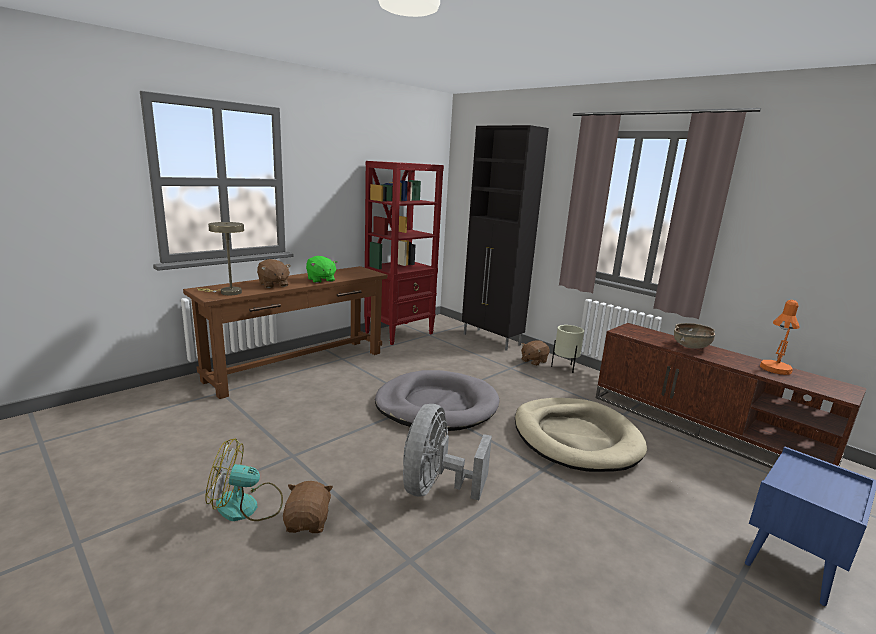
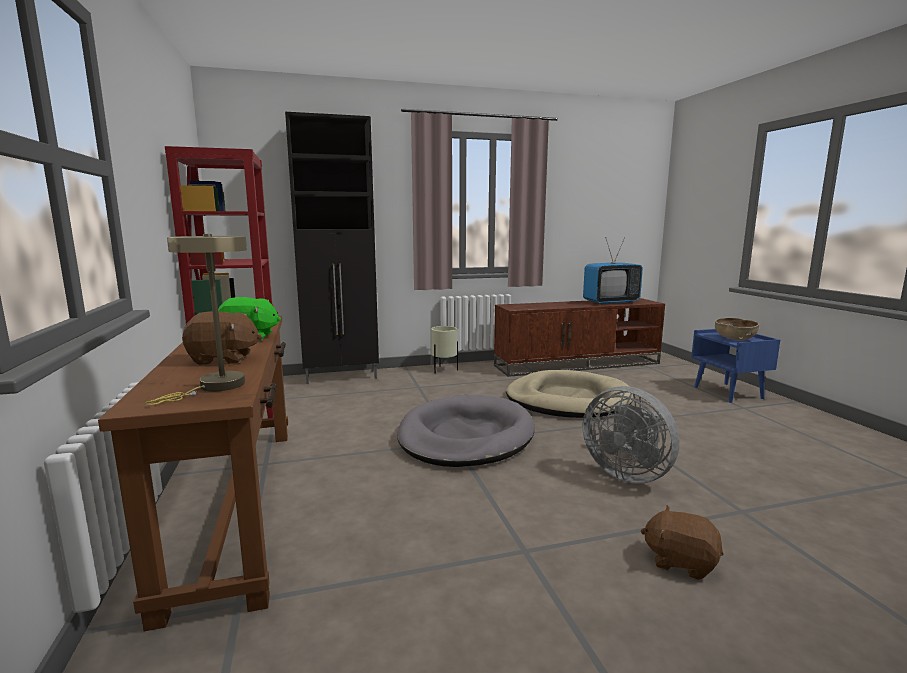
camera: 60 degrees left, 5 degrees down
fan [205,438,283,521] -> none
brown plush toy [521,340,550,366] -> none
brown bowl [674,323,715,349] -> brown bowl moved to [715,318,759,341]
orange table lamp [760,300,800,375] -> television [583,237,643,304]

